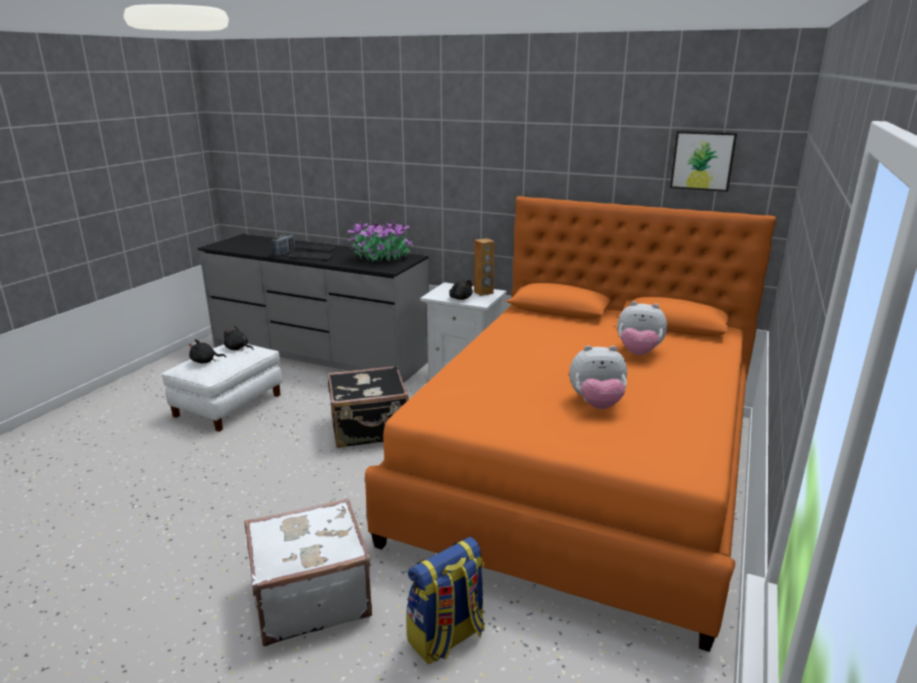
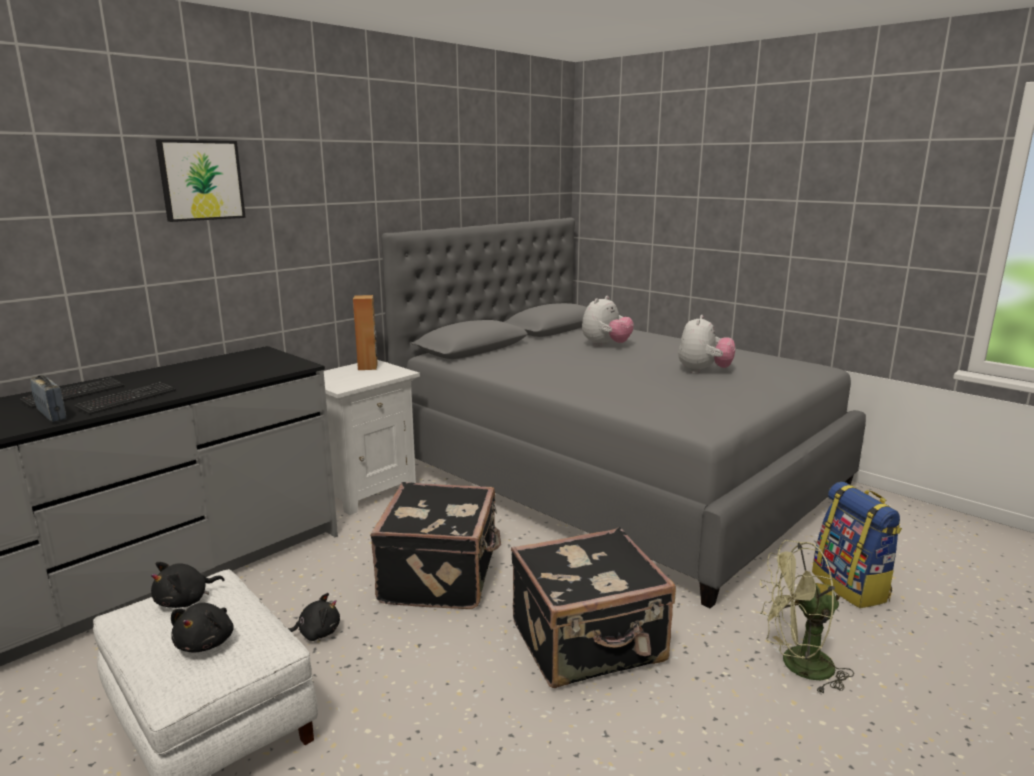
camera: 70 degrees left, 5 degrees down
white suitcase [245,498,372,646] -> green fan [759,540,854,694]
potted plant [348,218,413,262] -> none
orange bed [365,196,776,652] -> grey bed [381,218,866,609]
black plush toy [449,280,473,300] -> black plush toy moved to [288,593,340,641]
picture [670,131,737,192] -> picture moved to [156,139,246,222]
none -> black suitcase [511,527,676,688]

